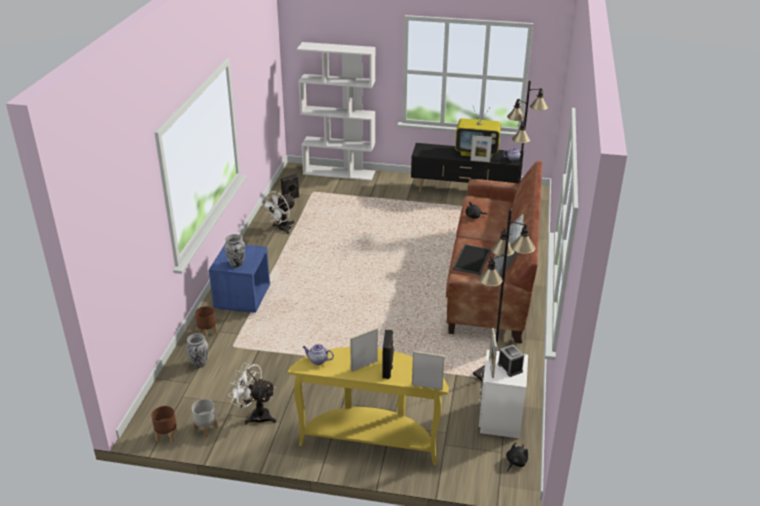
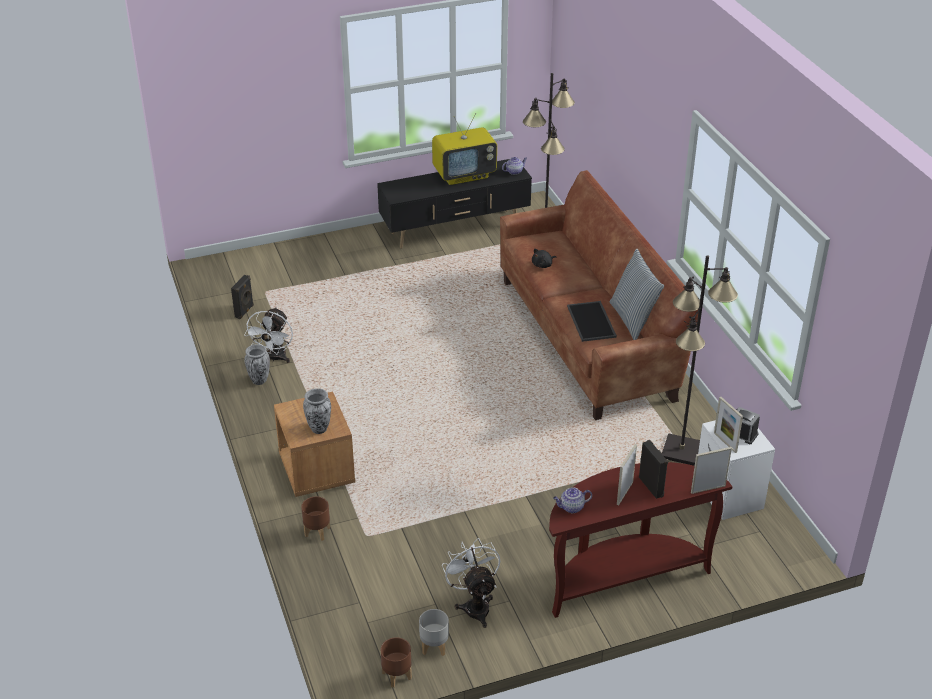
camera: 30 degrees left, 5 degrees up
vase [186,333,208,368] -> vase moved to [245,344,270,385]
blue nightstand [209,245,270,313] -> brown nightstand [274,391,355,497]
white fan [228,363,276,425] -> white fan turned 75 degrees clockwise [442,538,500,628]
yellow console table [288,347,449,465] -> brown console table [549,462,732,618]
white bookcase [297,42,376,181] -> none
picture frame [470,135,492,162] -> none
black plush toy [506,443,528,472] -> none

